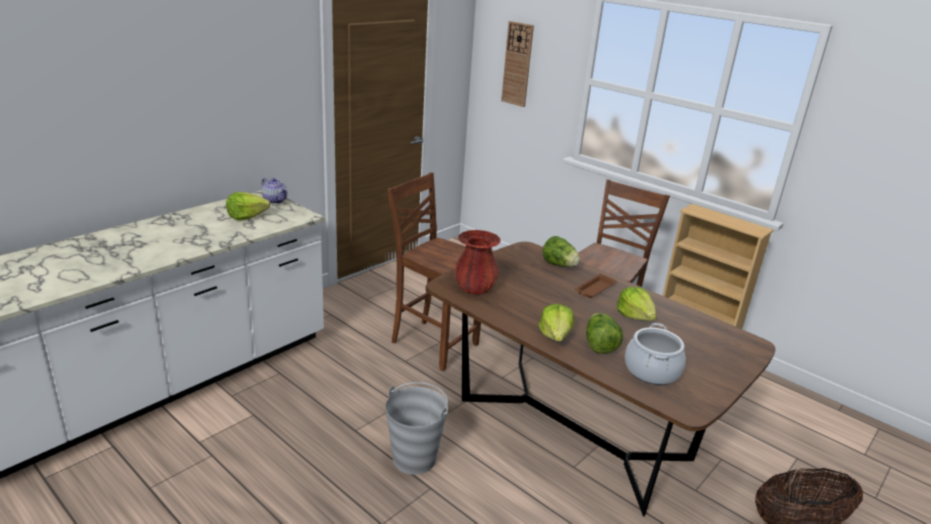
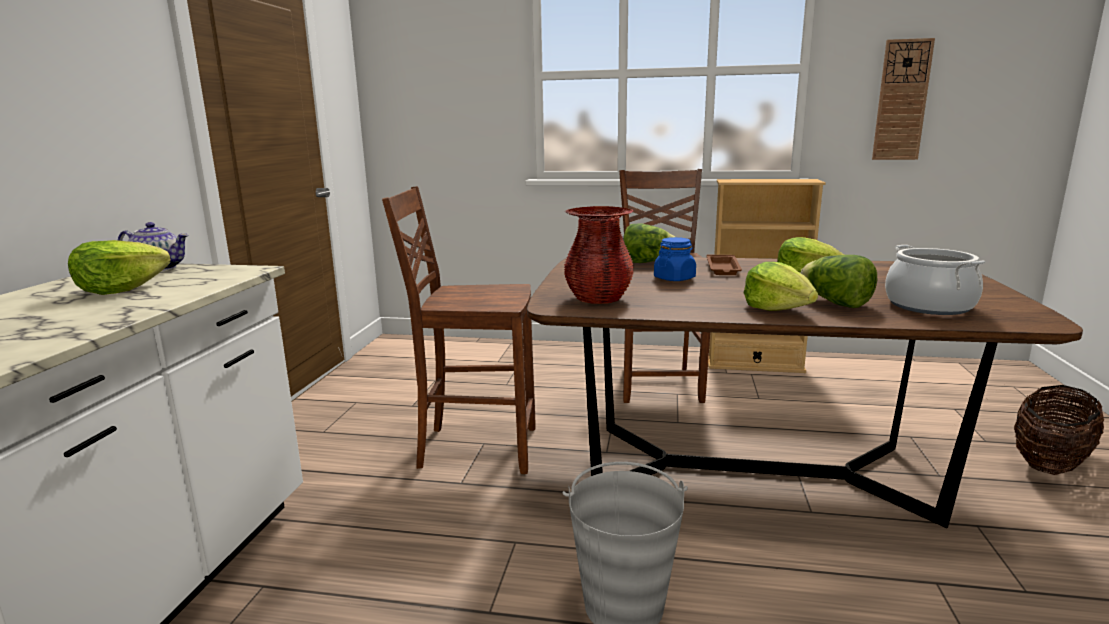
camera: 30 degrees left, 10 degrees down
wall clock [501,21,534,107] -> wall clock moved to [872,38,935,160]
none -> blue jar [654,237,696,281]

